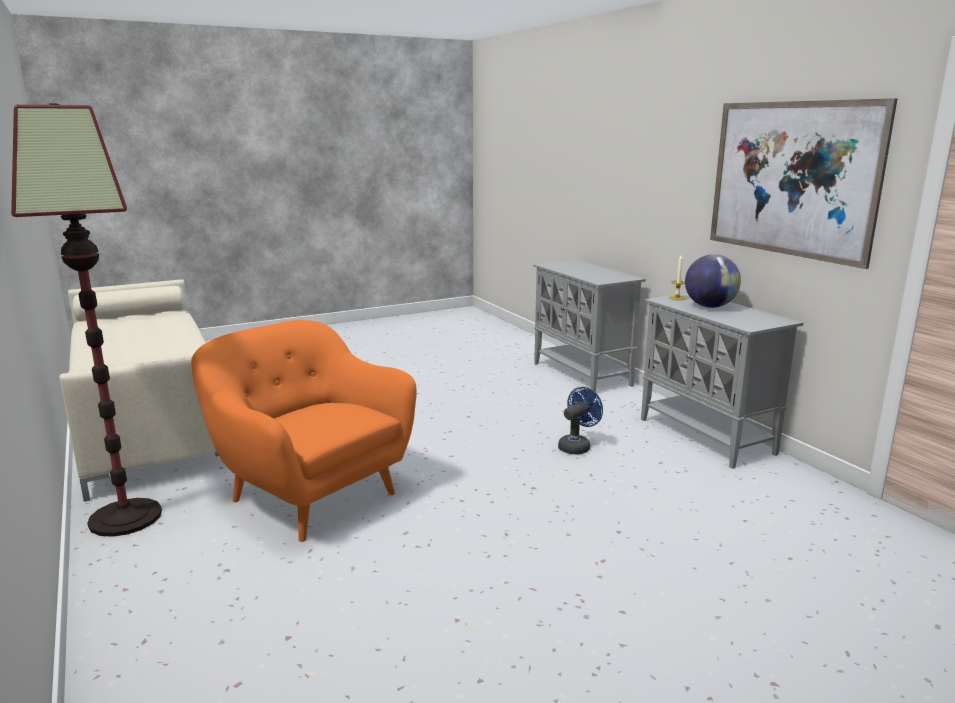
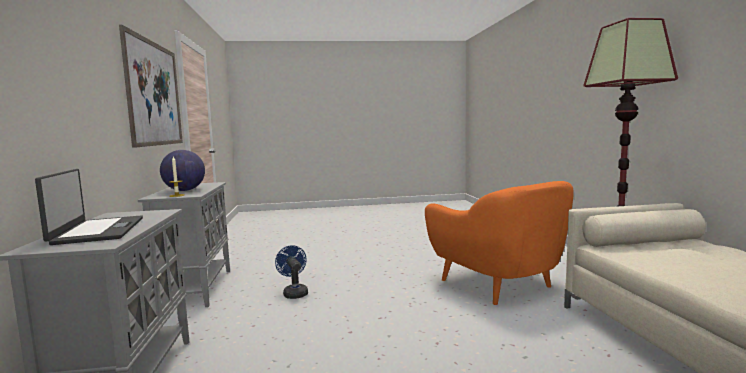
camera: 160 degrees left, 10 degrees down
blue fan [558,387,603,455] -> blue fan turned 90 degrees clockwise [275,245,308,299]
none -> laptop [35,169,143,245]

